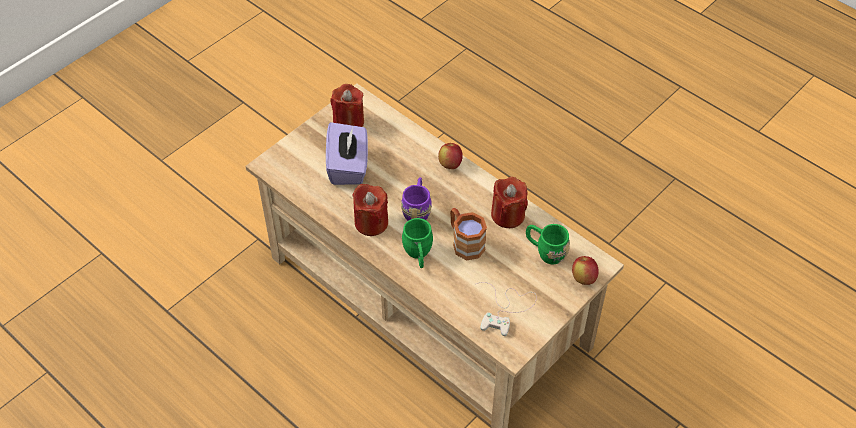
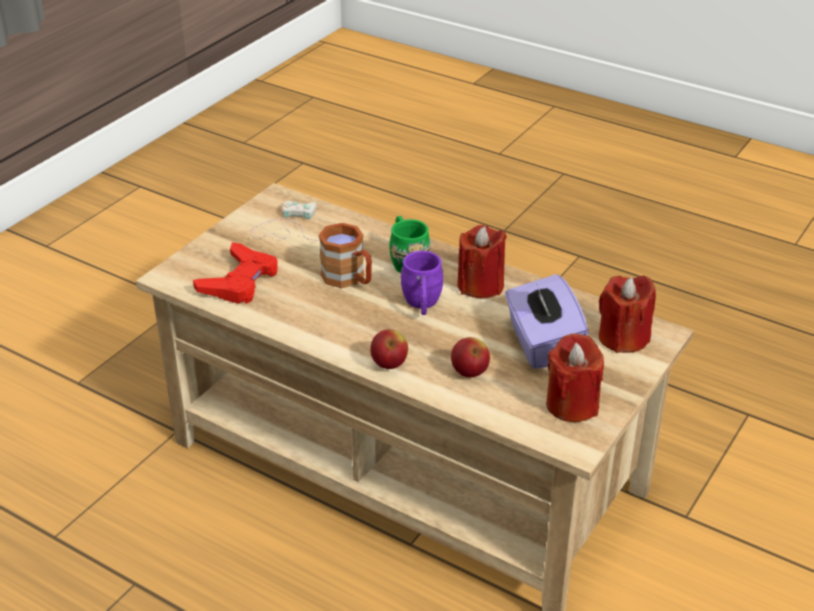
camera: 170 degrees right, 15 degrees down
red candle [491,177,528,228] -> red candle moved to [599,275,656,353]
green mug [526,224,570,265] -> red game controller [193,242,278,304]
apple [572,256,599,285] -> apple moved to [451,337,490,377]

